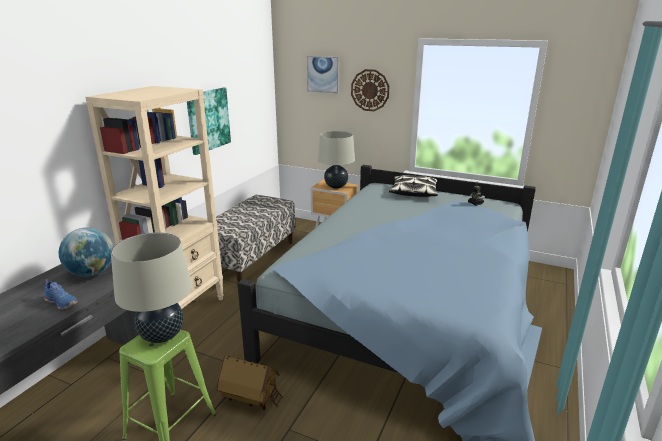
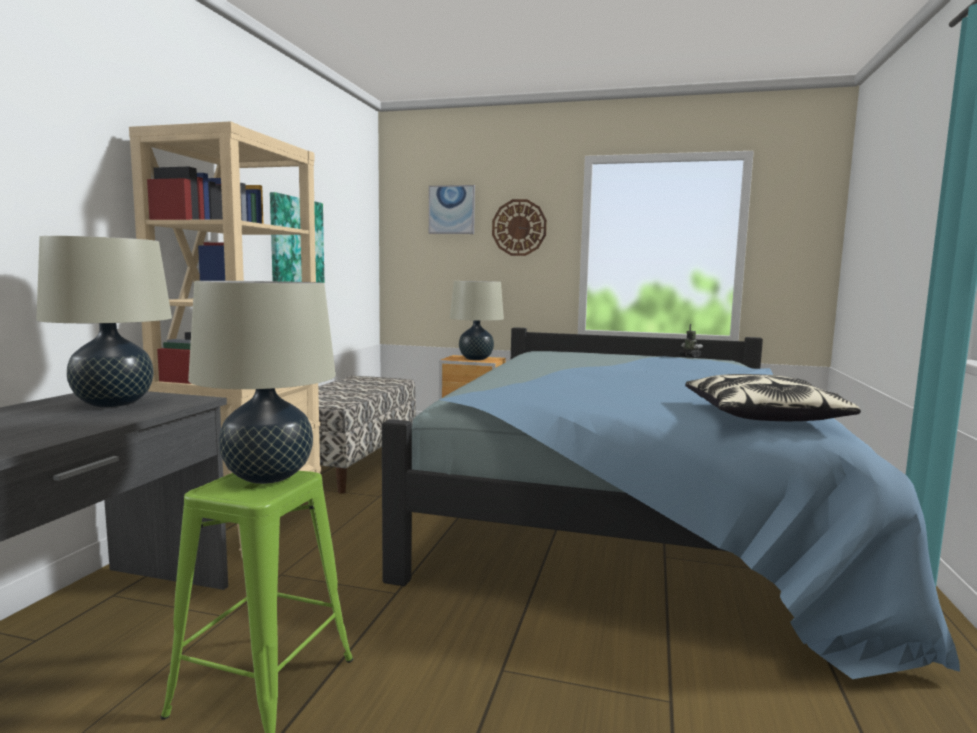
camera: 10 degrees left, 15 degrees down
blue shoe [44,279,78,310] -> none
globe [59,227,114,277] -> beige table lamp [36,236,172,408]
toy house [216,356,283,410] -> none
pillow [389,175,438,197] -> pillow moved to [685,374,861,421]

